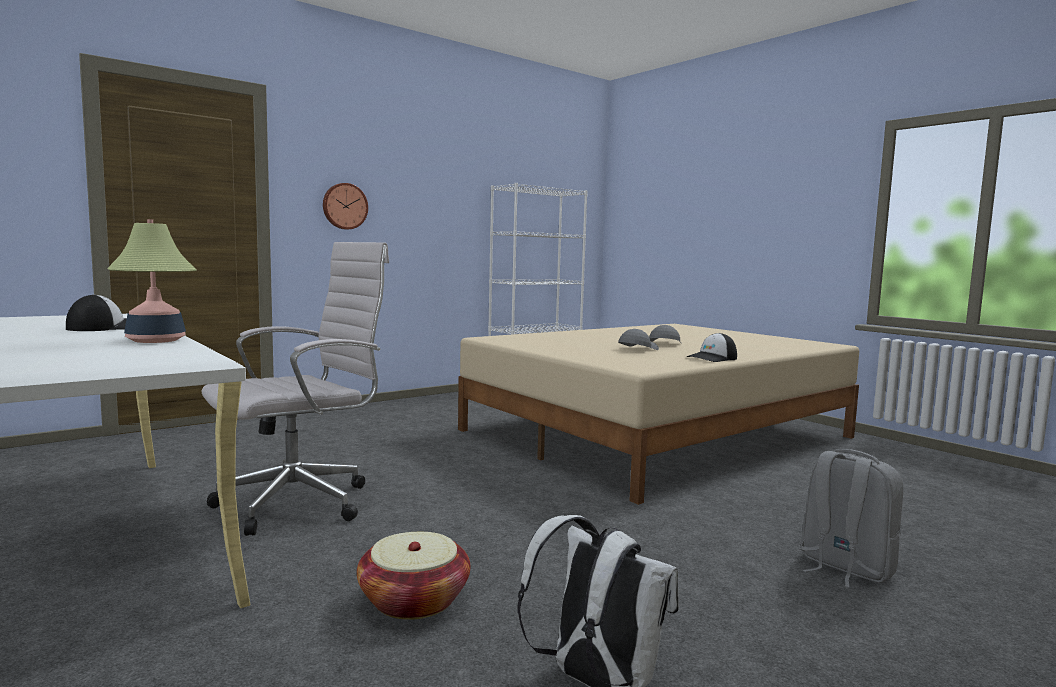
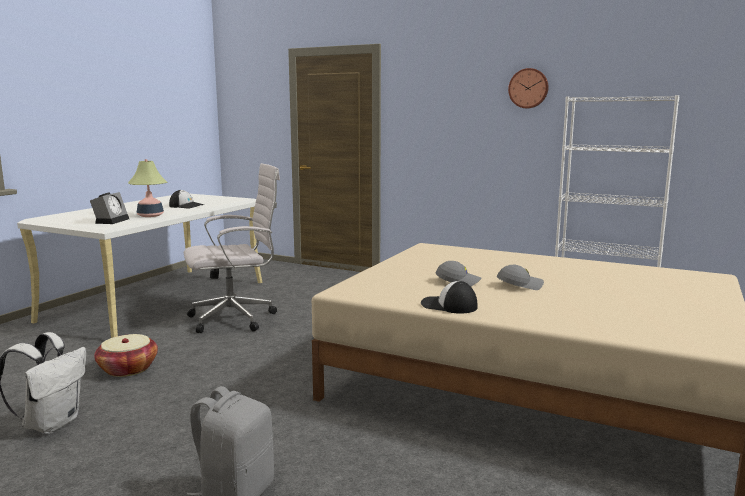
camera: 65 degrees right, 5 degrees up
white office chair [201,242,389,536] -> white office chair turned 45 degrees counterclockwise [184,163,280,333]
wall clock [323,183,368,229] -> wall clock moved to [508,68,548,108]
none -> alarm clock [90,192,129,224]

